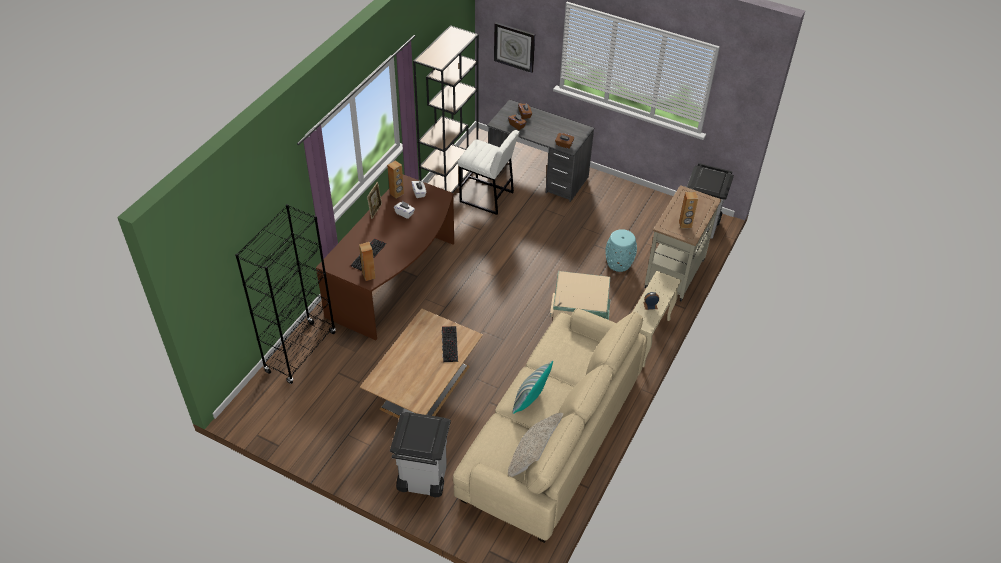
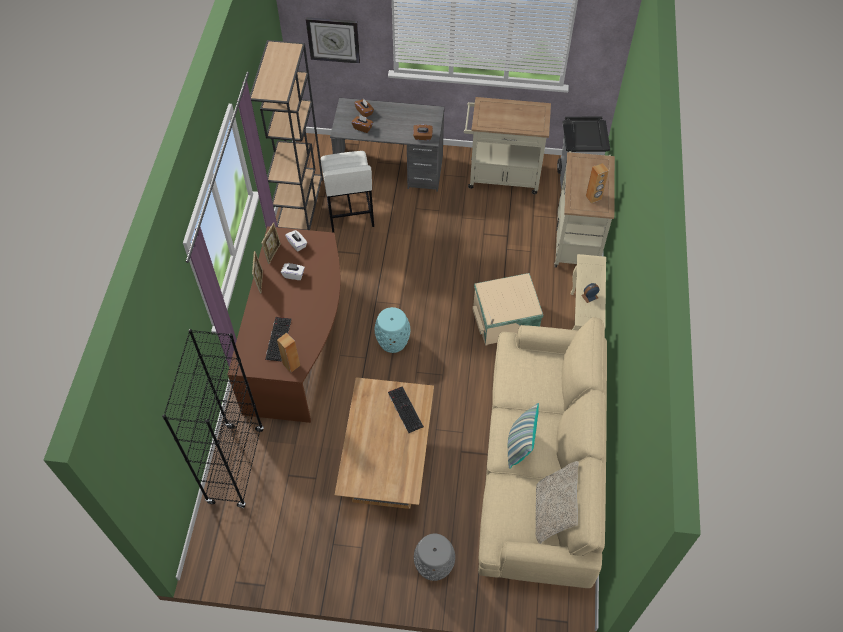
camera: 20 degrees left, 10 degrees up
brown speaker [387,160,404,198] -> picture frame [261,222,281,264]
grey trash can [390,412,451,497] -> grey stool [414,534,455,581]
white chair [458,130,520,215] -> white chair turned 75 degrees clockwise [321,151,374,233]
turquoise stool [606,229,637,272] -> turquoise stool moved to [375,307,410,353]
none -> beige cart [464,97,551,194]

